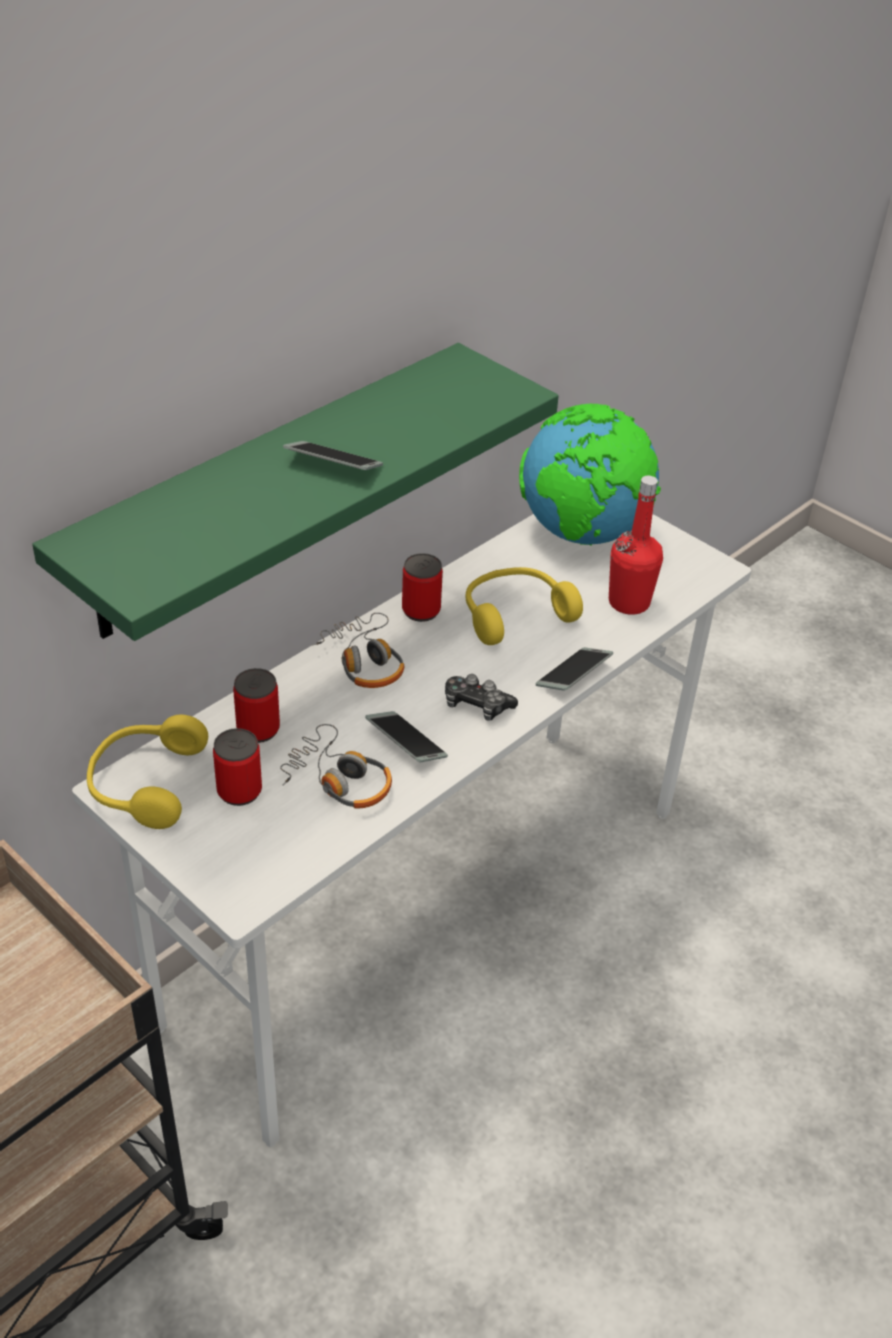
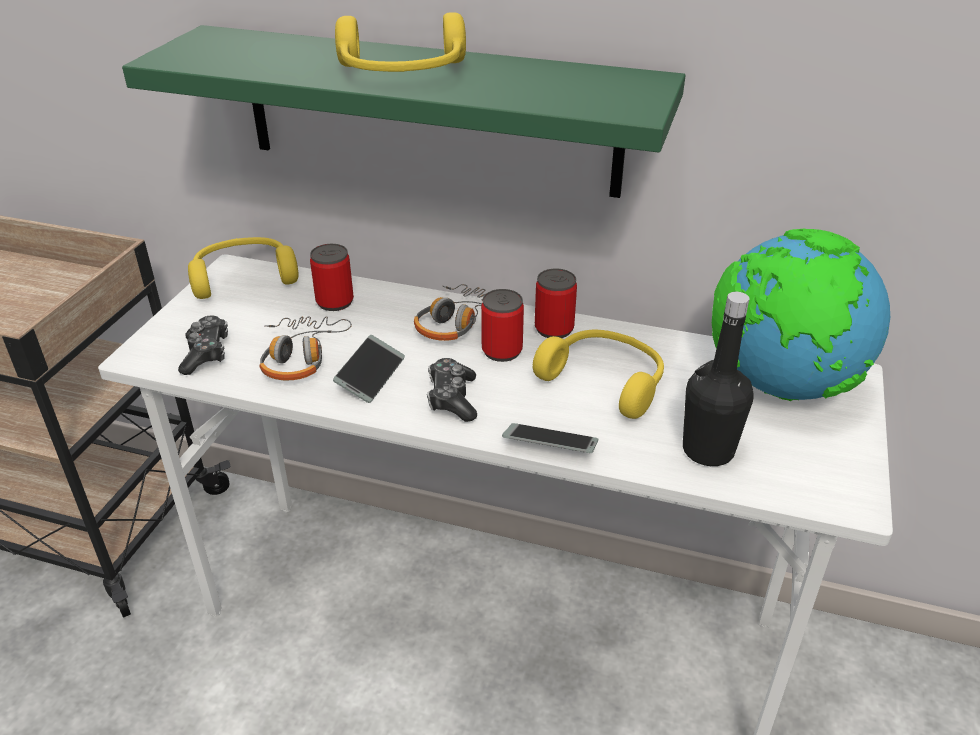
camera: 65 degrees right, 5 degrees down
can [213,728,262,806] -> can moved to [481,289,524,362]
phone [283,441,383,470] -> yellow headphones [335,12,466,72]
red bottle [609,476,663,615] -> black bottle [683,292,754,466]
none -> game controller [178,315,228,375]

